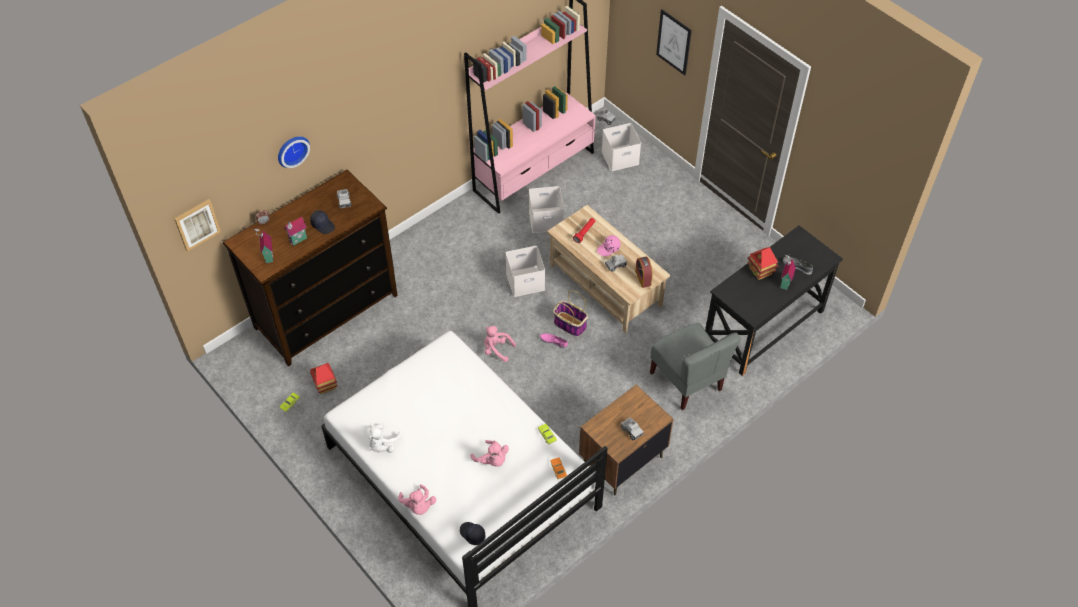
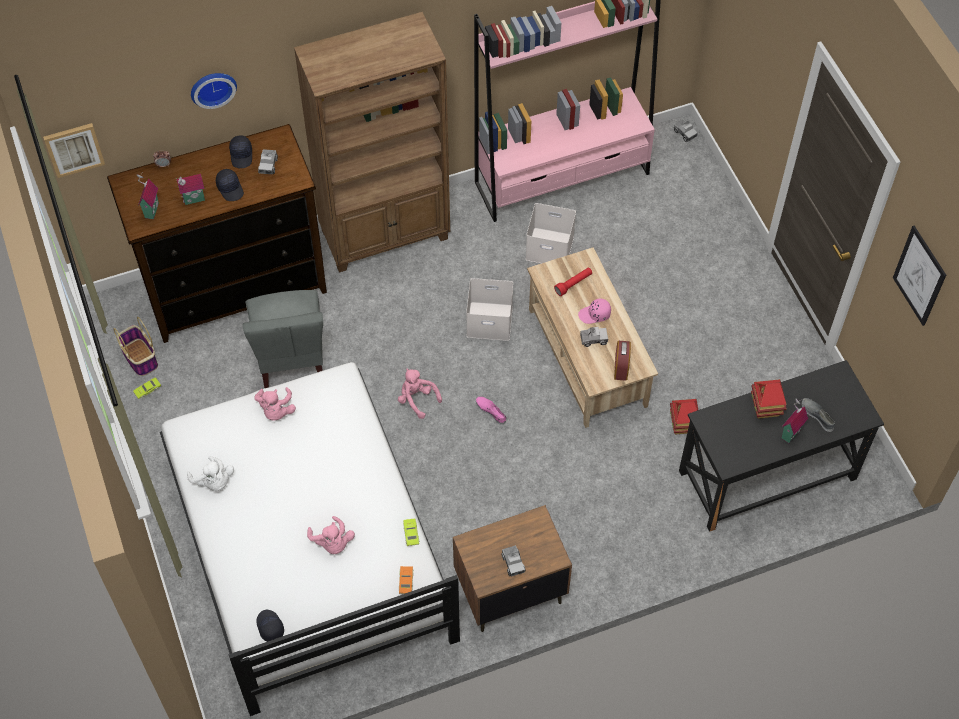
camera: 20 degrees right, 5 degrees up
toy house [310,363,337,394] -> toy house moved to [670,399,698,434]
white plush toy [369,423,403,453] -> white plush toy turned 90 degrees counterclockwise [187,456,234,491]
pink plush toy [398,484,436,515] -> pink plush toy moved to [254,387,296,421]
basket [553,290,588,337] -> basket moved to [113,317,158,376]
white storage box [602,123,641,171] -> none
grey chair [650,323,740,410] -> grey chair moved to [243,290,323,388]
picture [656,9,692,75] -> picture moved to [893,226,946,326]
none -> black cap [229,135,252,168]
none -> brown bookcase [294,12,450,272]

